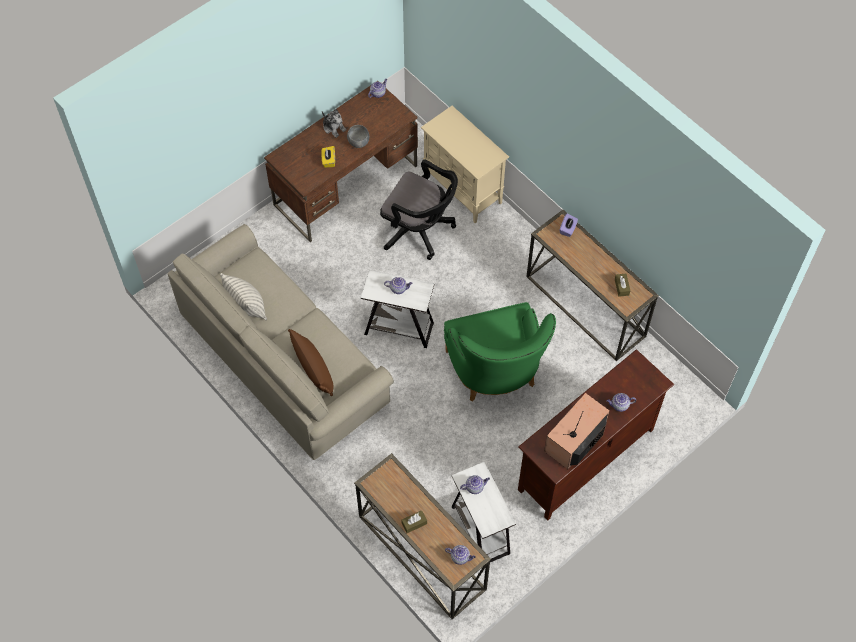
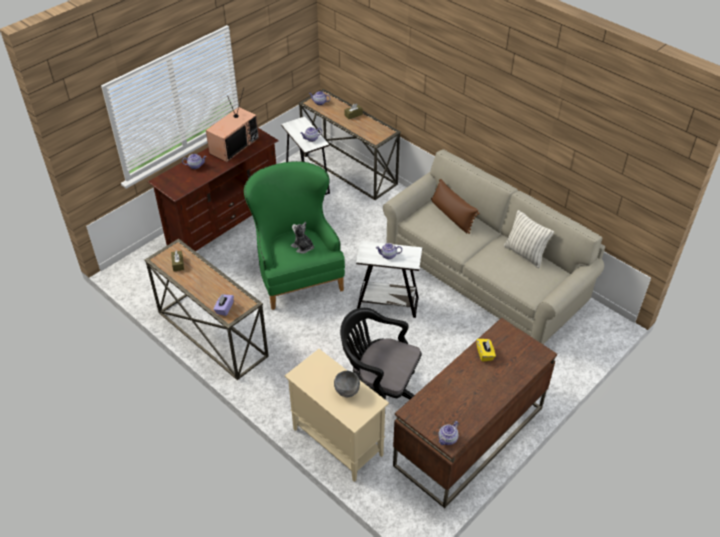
camera: 175 degrees right, 15 degrees down
plush toy [322,109,346,138] -> plush toy moved to [291,222,314,254]
grey bowl [347,125,369,148] -> grey bowl moved to [334,371,360,397]

